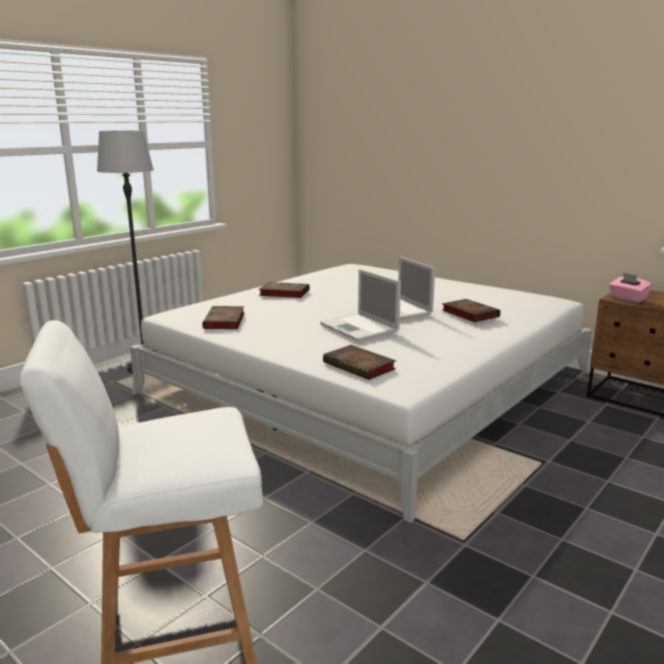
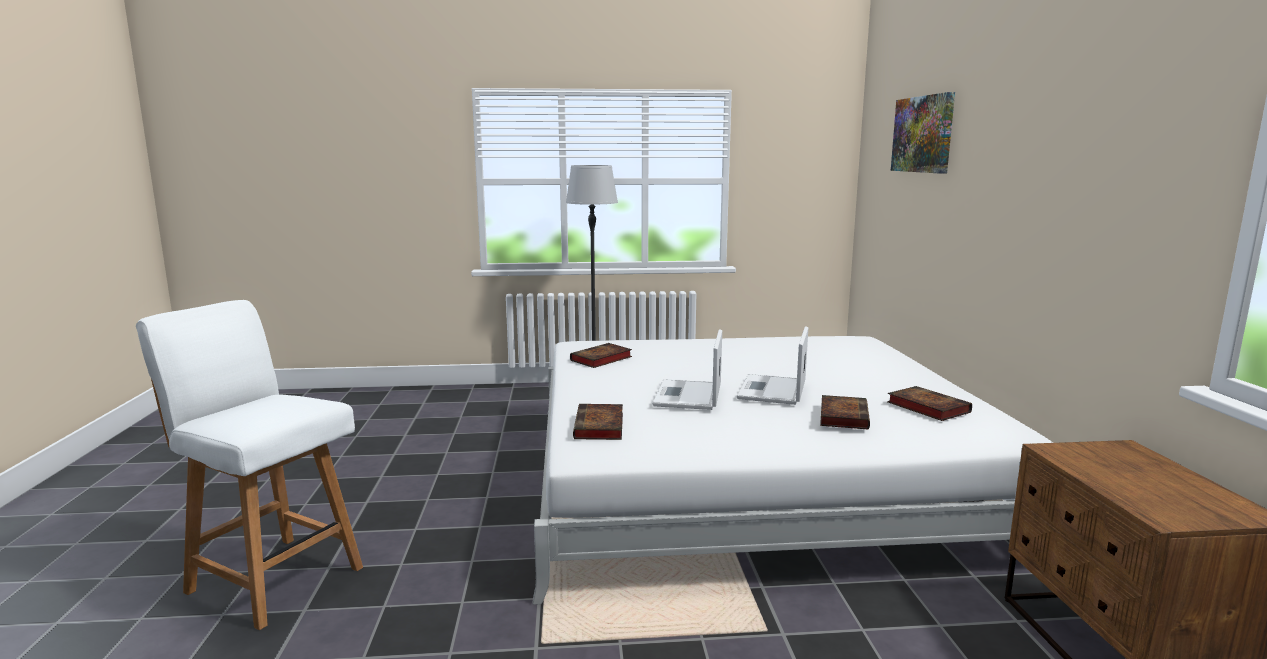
camera: 45 degrees right, 5 degrees down
book [258,282,309,298] -> book moved to [887,386,972,421]
pink tissue box [609,272,652,303] -> none
none -> picture [891,92,955,174]

